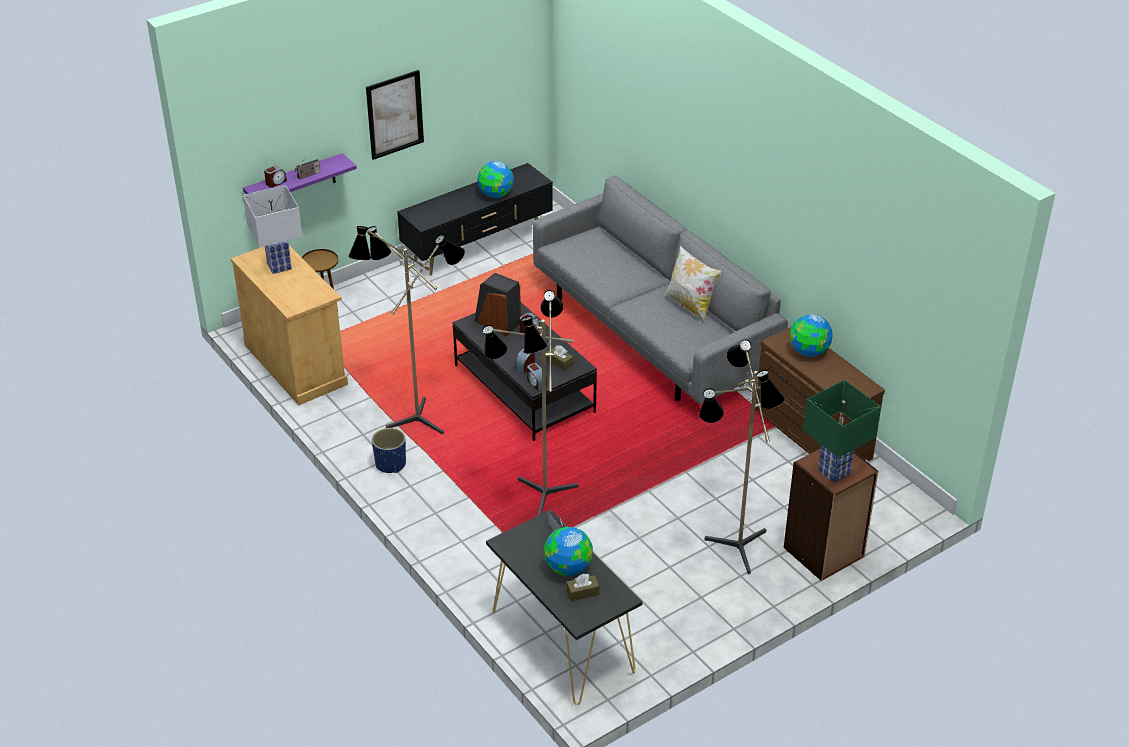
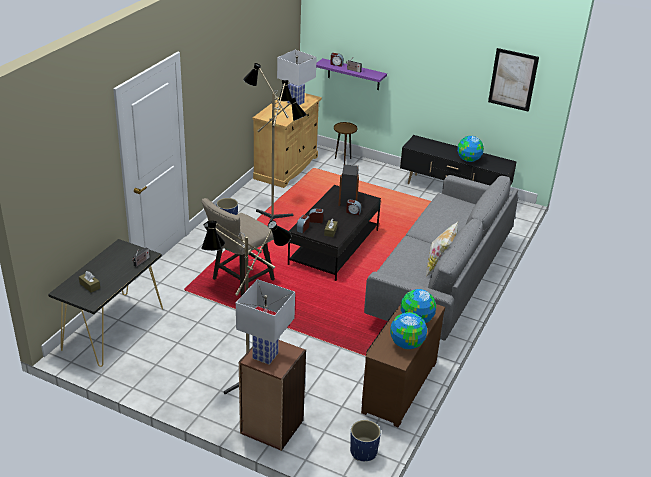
camera: 60 degrees right, 5 degrees down
picture [366,70,424,160] -> picture moved to [488,48,539,112]
floor lamp [482,290,578,515] -> beige stool [201,198,275,296]
globe [544,527,593,576] -> globe moved to [390,312,427,349]
green table lamp [803,380,881,482] -> white table lamp [236,279,295,365]
none -> blue planter [350,420,381,461]

